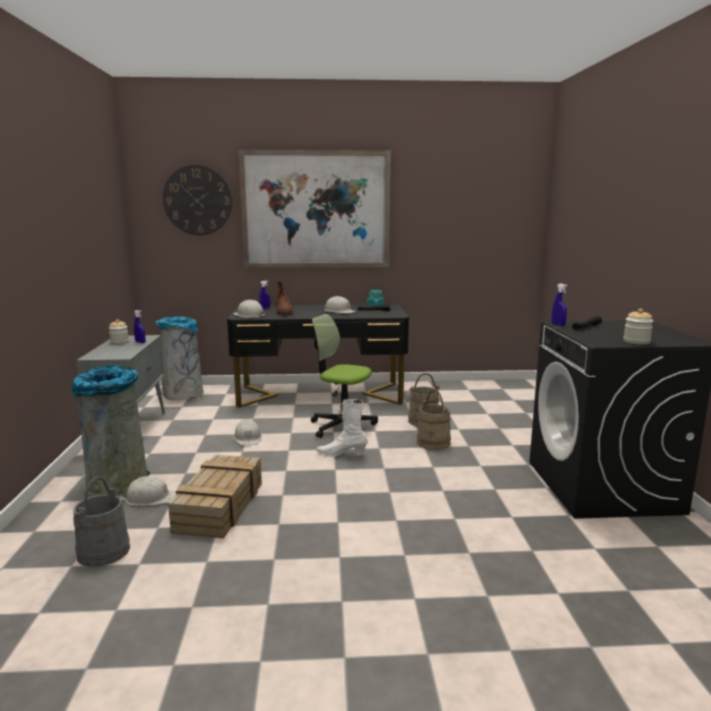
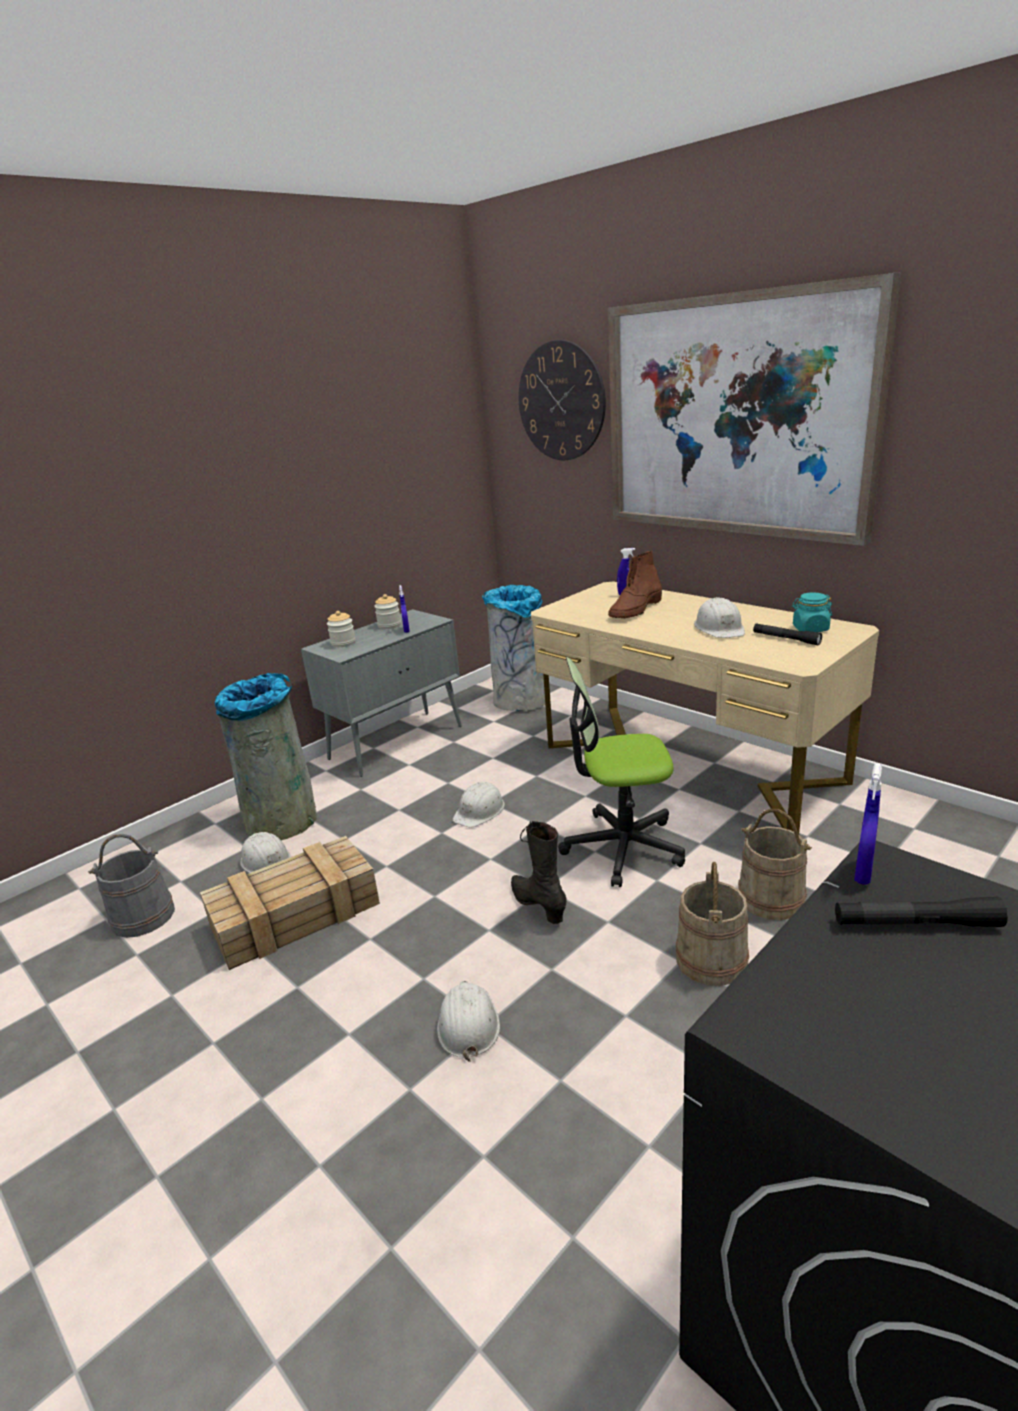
camera: 50 degrees right, 10 degrees up
black desk [227,304,409,408] -> beige desk [531,582,879,834]
white hard hat [233,300,265,318] -> white hard hat moved to [437,981,500,1062]
office chair [311,314,378,438] -> office chair turned 75 degrees counterclockwise [558,657,685,887]
white boot [316,399,368,457] -> black boot [511,821,567,924]
jar [623,309,653,345] -> jar moved to [327,611,356,647]

